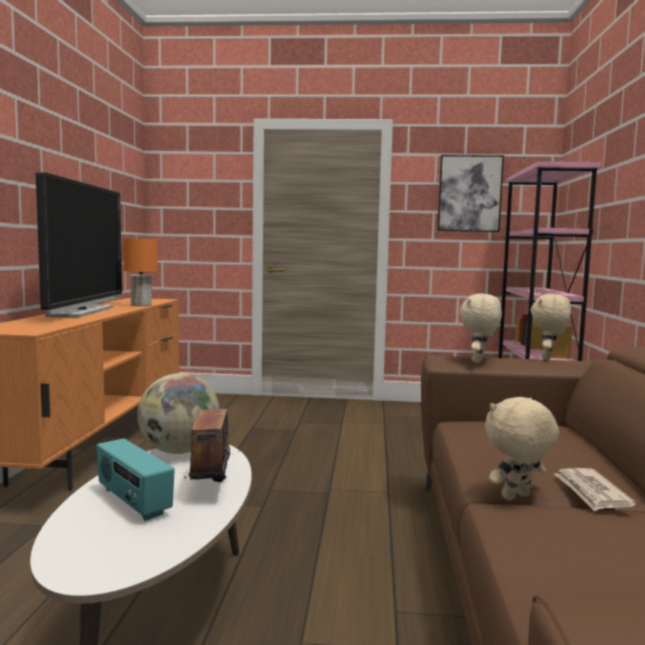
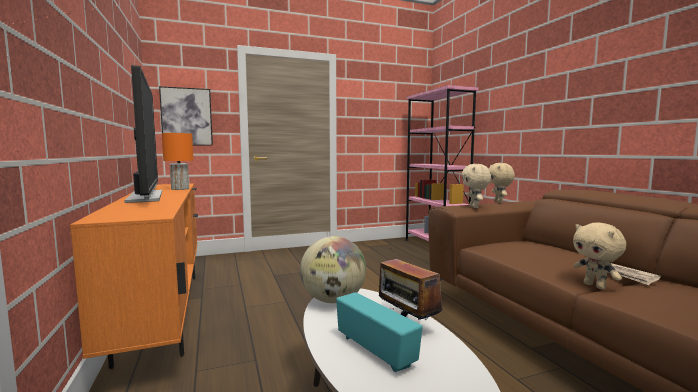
camera: 25 degrees left, 0 degrees up
radio [96,439,175,521] -> radio turned 150 degrees counterclockwise [336,292,423,372]
picture [437,155,504,232] -> picture moved to [159,86,213,146]
beige plush toy [485,397,559,500] -> beige plush toy turned 60 degrees counterclockwise [573,223,626,289]

